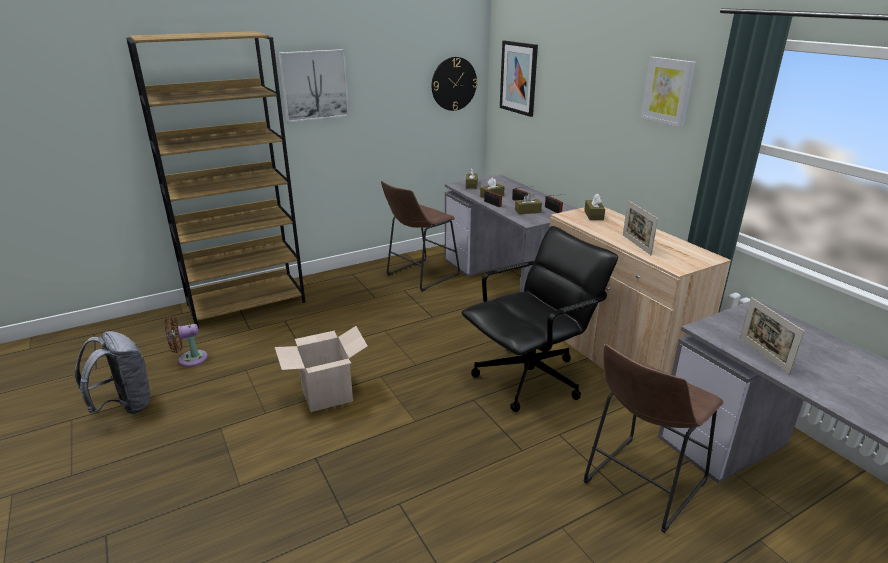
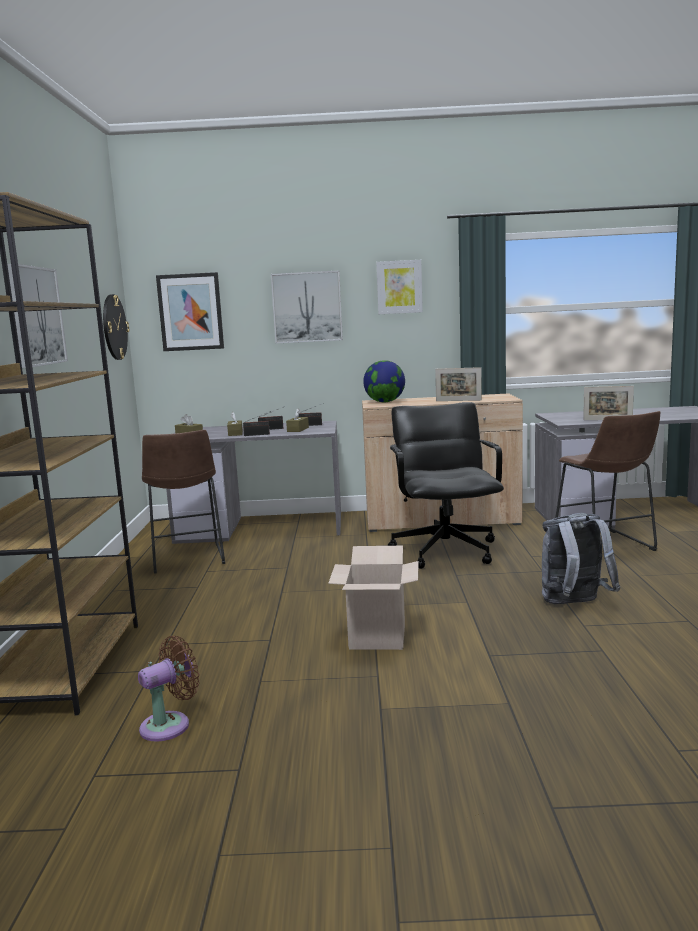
camera: 60 degrees left, 15 degrees down
grey backpack [75,331,151,414] -> grey backpack moved to [542,513,621,604]
brown fan [165,316,208,367] -> brown fan turned 135 degrees counterclockwise [138,636,199,742]
brown tissue box [584,194,605,220] -> globe [363,360,405,402]
none -> picture [271,271,343,344]

